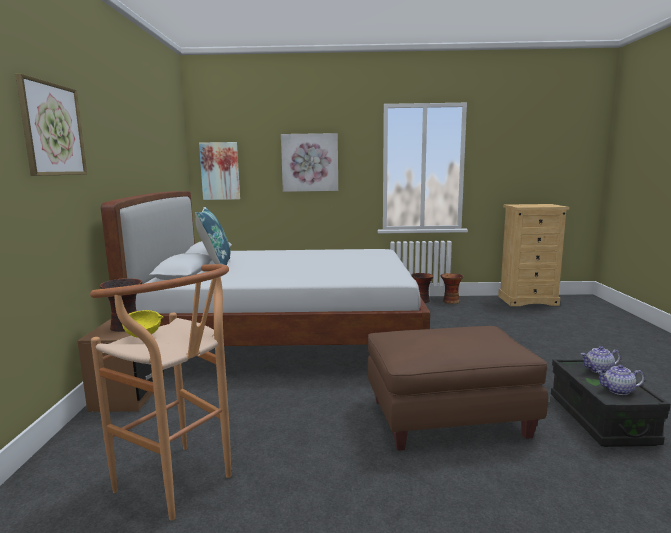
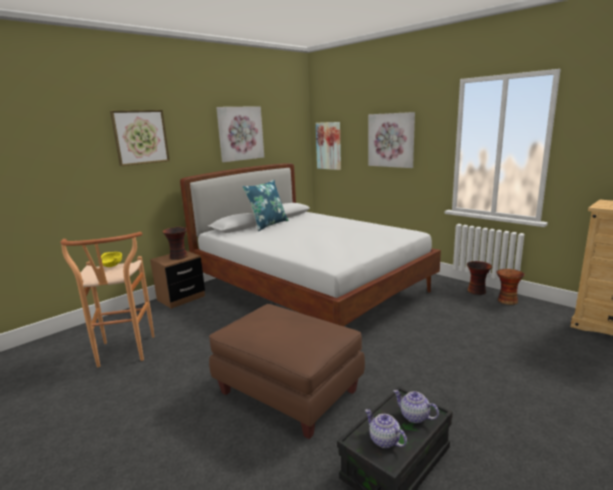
camera: 45 degrees right, 5 degrees up
none -> picture [216,106,264,162]

